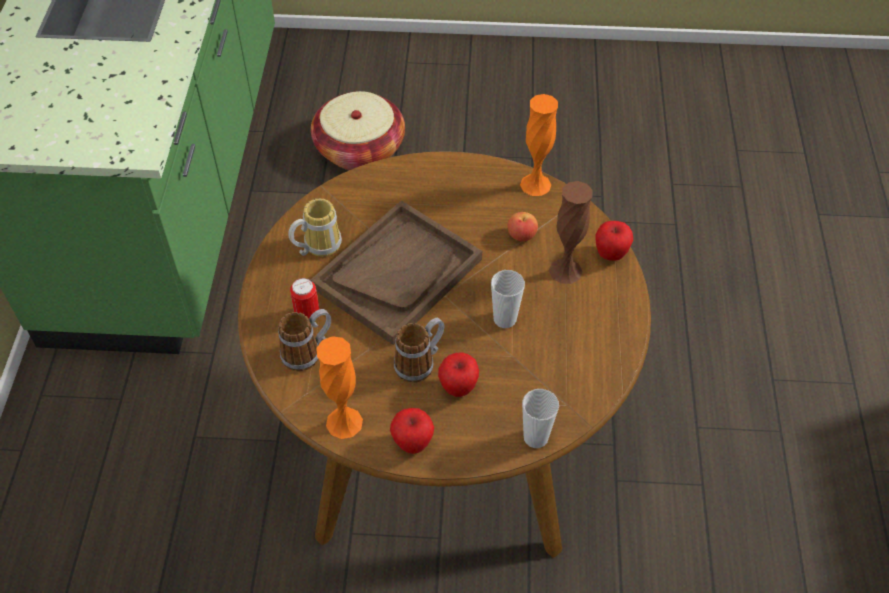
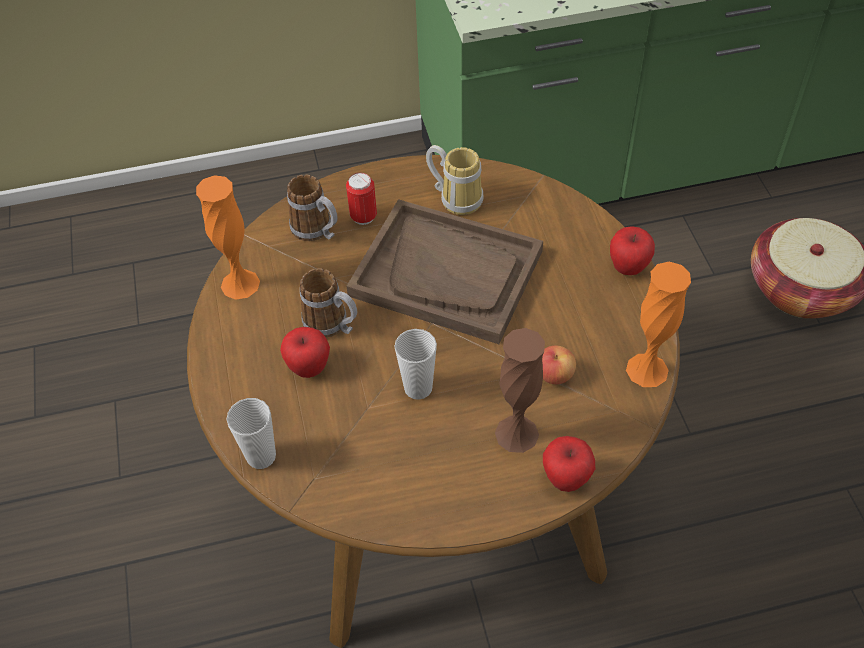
camera: 75 degrees right, 0 degrees up
apple [390,408,434,454] -> apple moved to [610,226,655,275]

